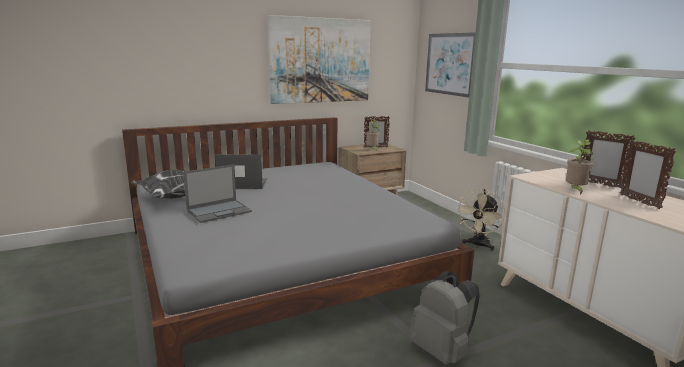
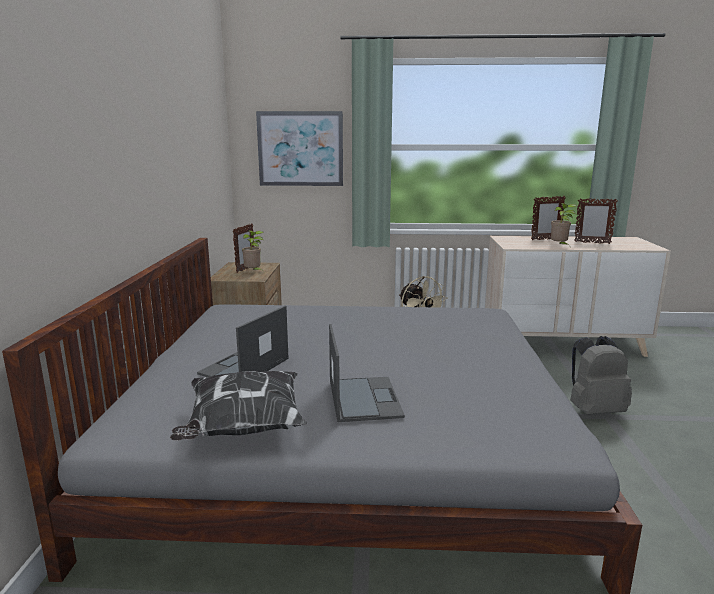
camera: 60 degrees left, 0 degrees up
picture [268,15,371,104] -> none

